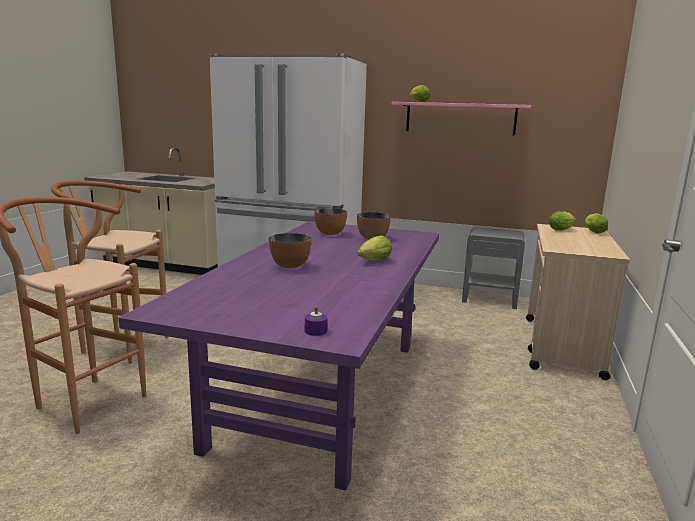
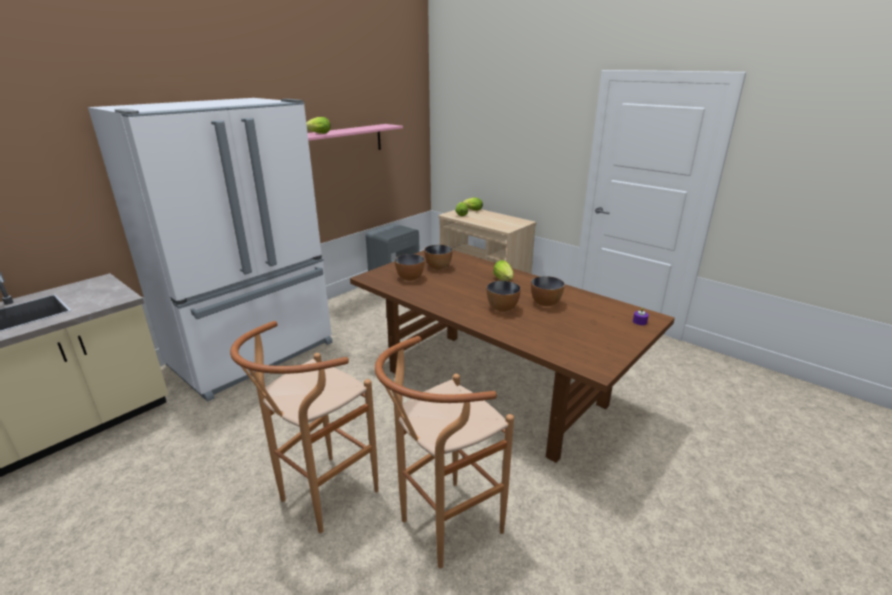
camera: 65 degrees left, 10 degrees up
purple dining table [118,221,439,490] -> brown dining table [350,250,675,463]
none -> bowl [531,276,565,306]

